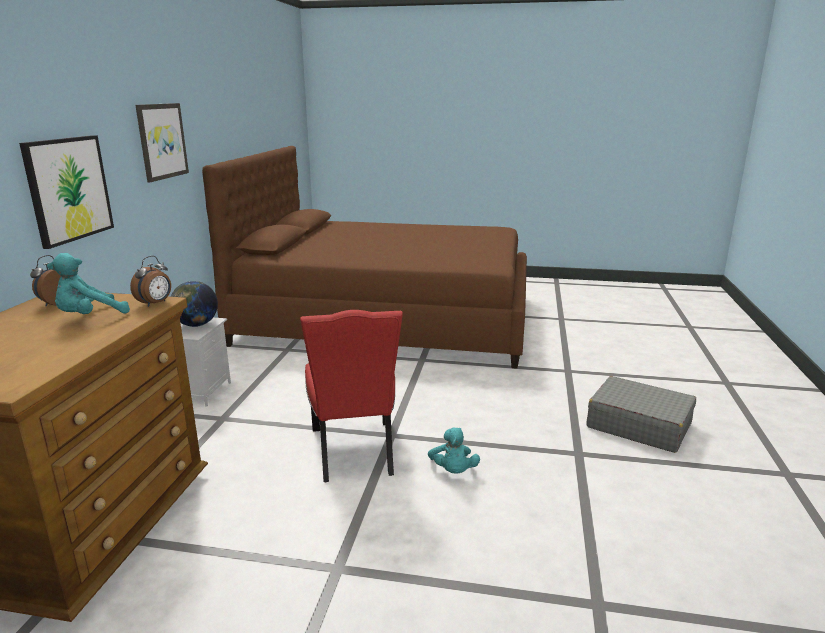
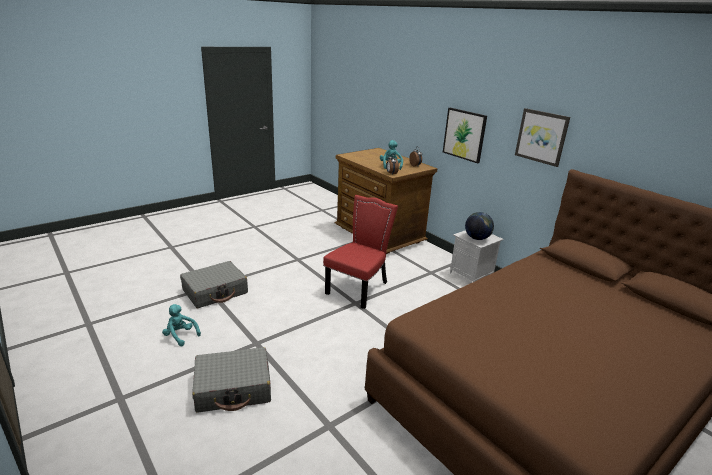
camera: 130 degrees right, 5 degrees up
red chair [300,310,403,482] -> red chair turned 90 degrees clockwise [323,195,398,309]
turquoise plush toy [428,428,480,474] -> turquoise plush toy moved to [162,304,201,346]
none -> grey suitcase [180,261,248,308]

